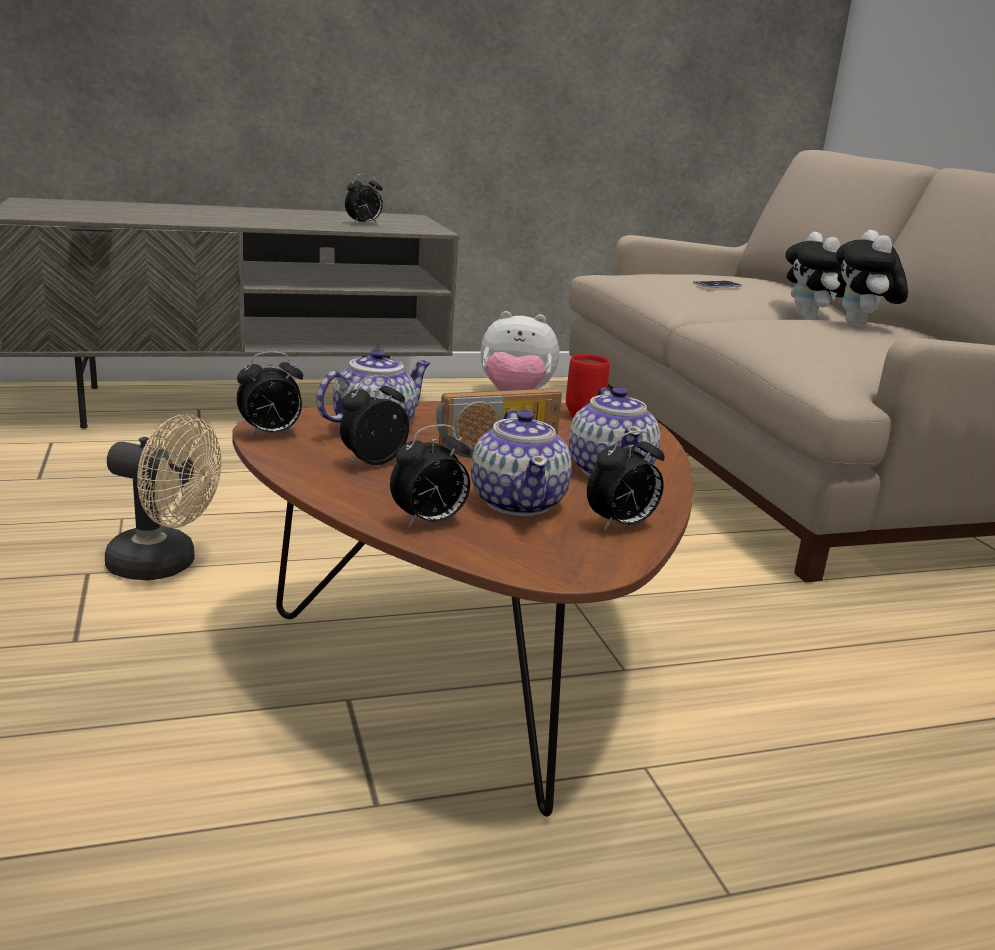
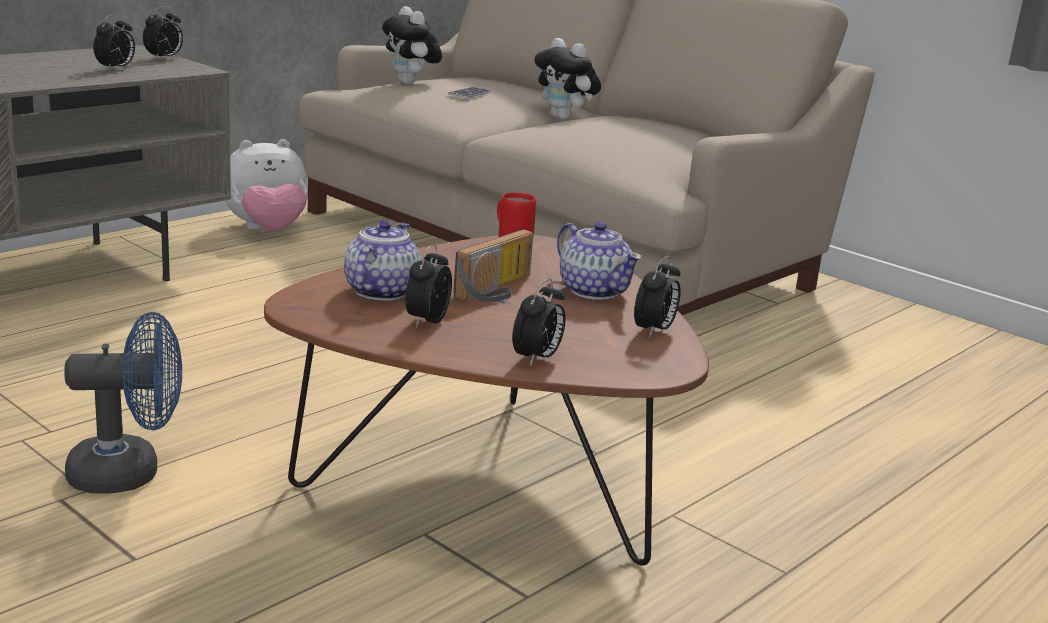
camera: 30 degrees left, 0 degrees up
beige fan [105,415,221,581] -> blue fan [64,312,182,494]
alarm clock [237,352,303,437] -> alarm clock moved to [143,6,183,60]
teapot [471,410,572,516] -> none
plush toy [836,230,908,327] -> plush toy moved to [382,6,442,85]

